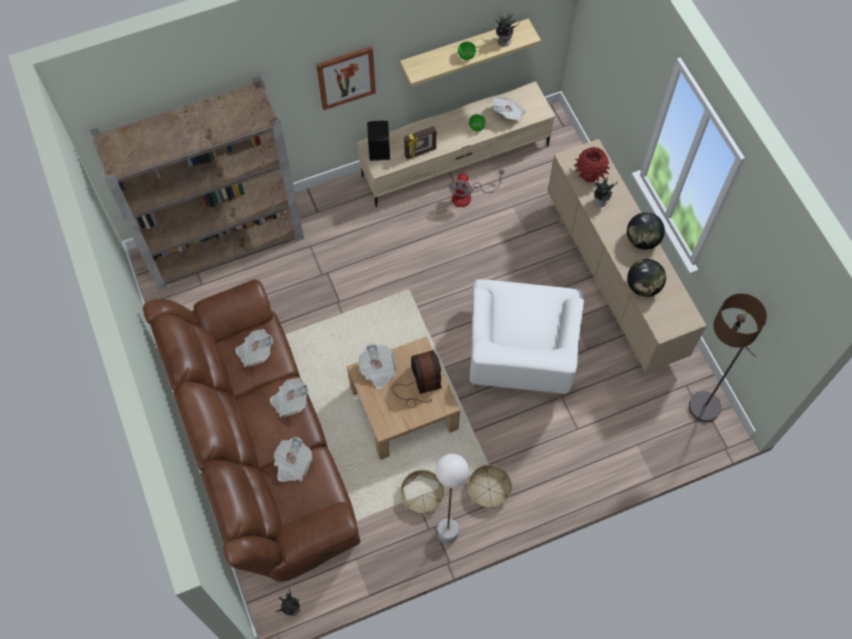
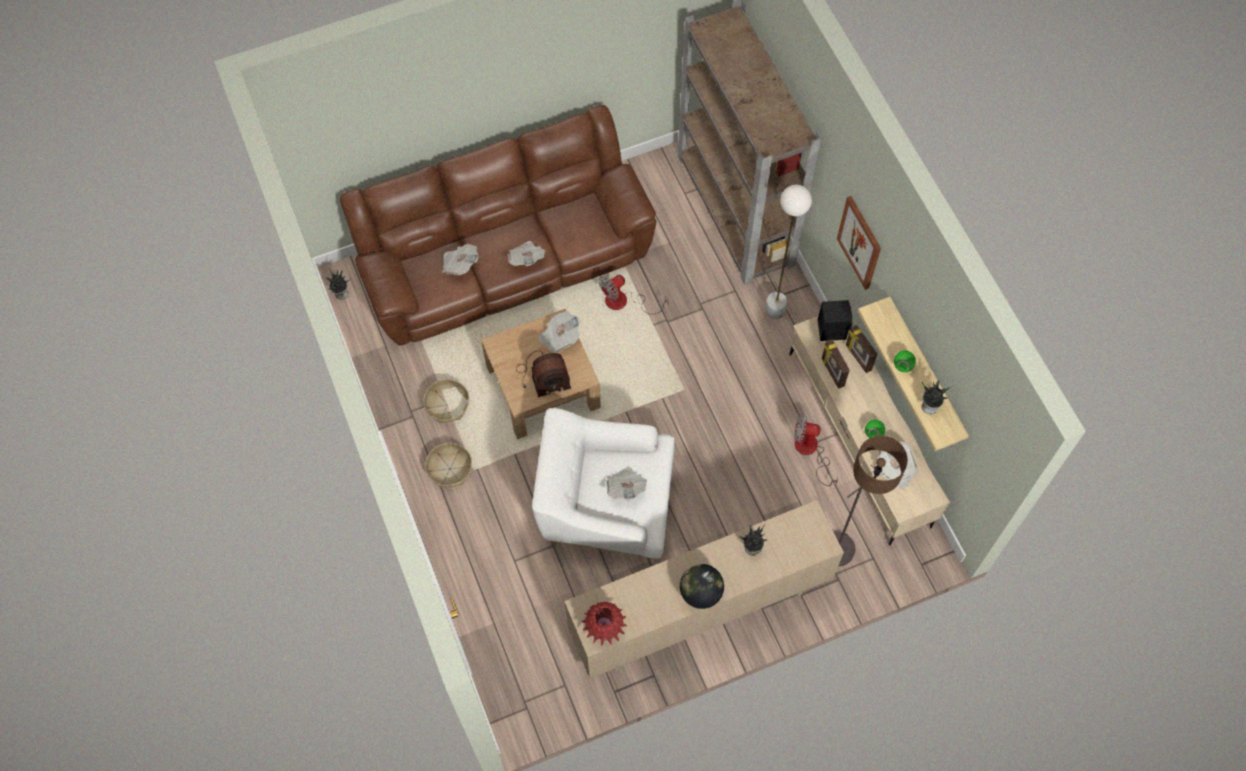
camera: 90 degrees right, 0 degrees up
newspaper [235,329,273,367] -> newspaper moved to [606,467,647,500]
white floor lamp [435,454,469,544] -> white floor lamp moved to [765,185,812,319]
red vase [574,147,610,183] -> red vase moved to [581,601,627,646]
globe [627,259,666,297] -> none
brown floor lamp [689,293,767,422] -> brown floor lamp moved to [834,436,908,566]
none -> fan [599,275,669,315]
none -> picture frame [846,325,877,373]

